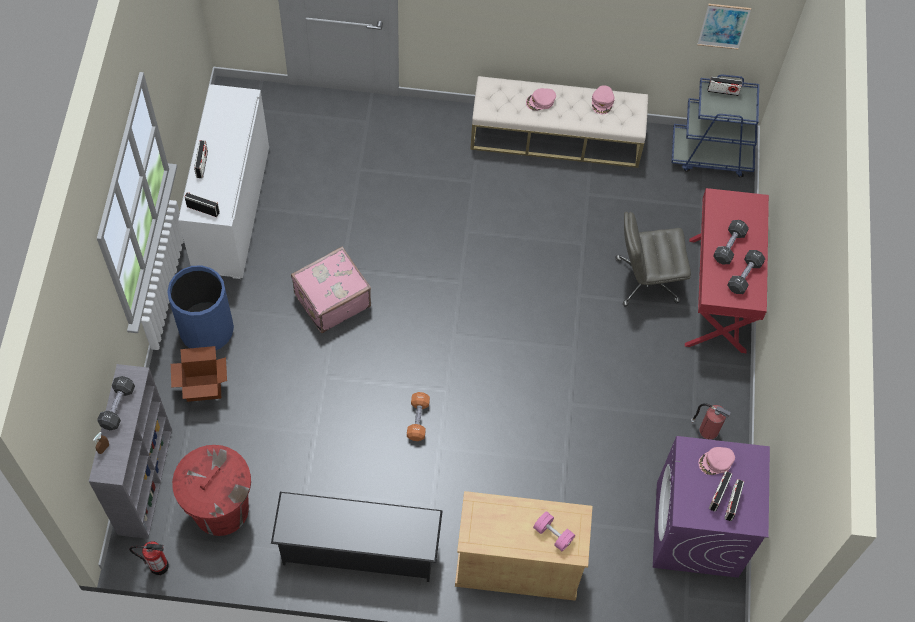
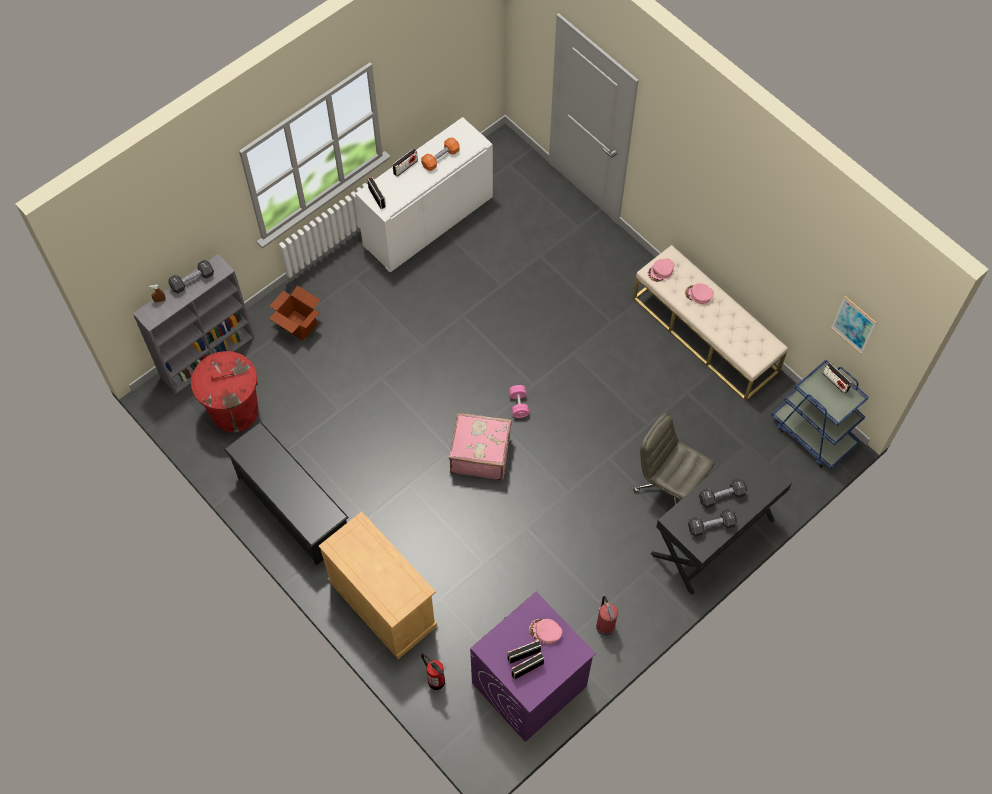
camera: 45 degrees right, 0 degrees up
fire extinguisher [129,541,169,575] -> fire extinguisher moved to [421,654,445,690]
blue trash can [167,265,234,350] -> none
pink suitcase [291,246,371,333] -> pink suitcase moved to [449,412,512,480]
orange dumbbell [407,392,430,441] -> orange dumbbell moved to [421,138,460,171]
pink dumbbell [533,511,575,551] -> pink dumbbell moved to [509,385,529,418]
pink cap [592,85,615,114] -> pink cap moved to [648,259,674,282]
red desk [685,188,769,353] -> black desk [650,442,792,595]

